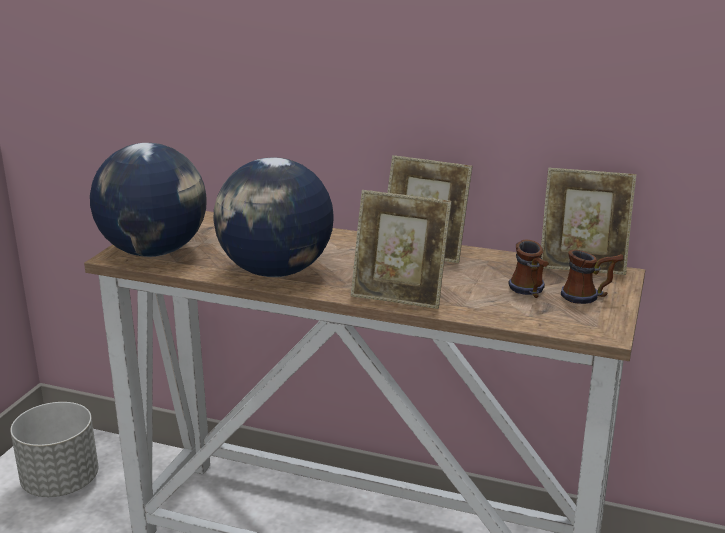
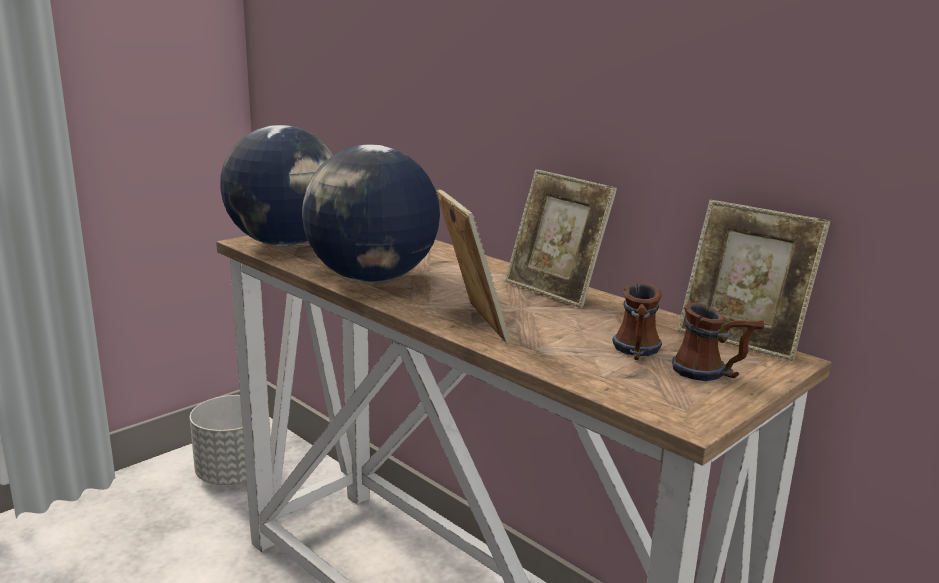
camera: 25 degrees right, 5 degrees down
picture frame [351,190,452,309] -> picture frame turned 150 degrees counterclockwise [436,189,511,343]

